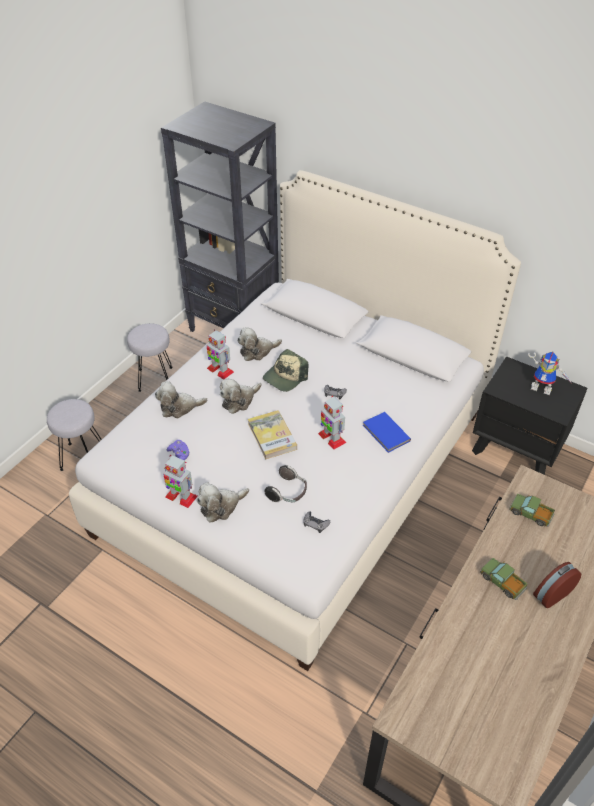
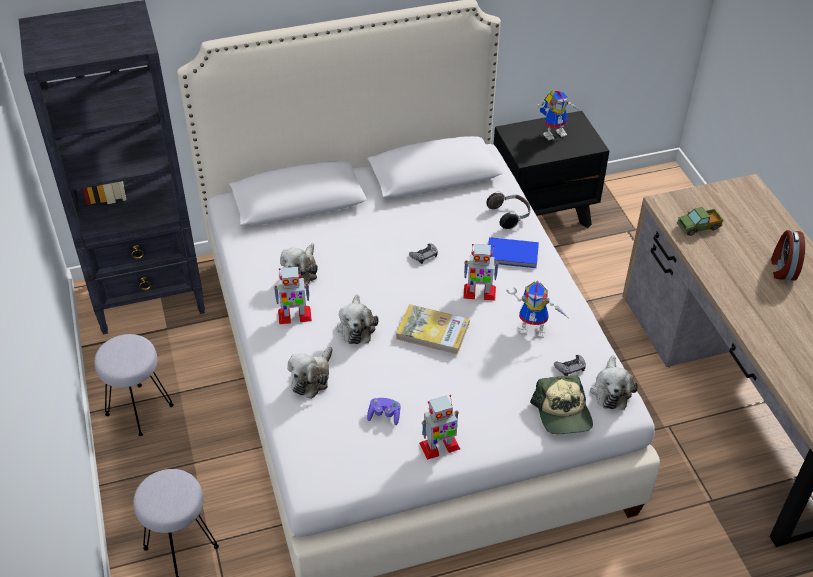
camera: 50 degrees left, 0 degrees up
plush toy [197,482,249,523] -> plush toy moved to [590,355,638,410]
cap [263,349,309,392] -> cap moved to [530,375,593,434]
headphones [265,465,307,502] -> headphones moved to [486,192,530,229]
toy truck [480,558,528,600] -> none
none -> toy robot [506,281,567,338]

